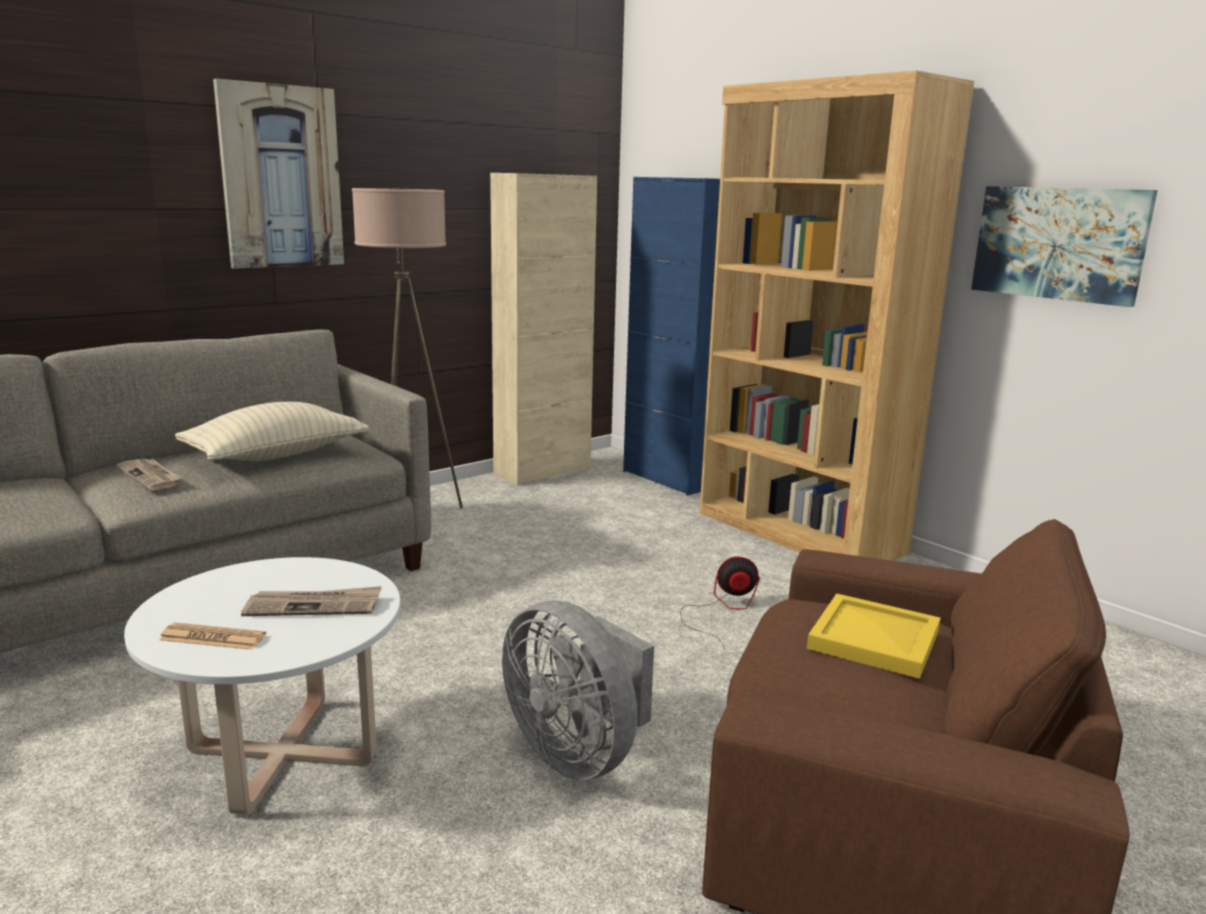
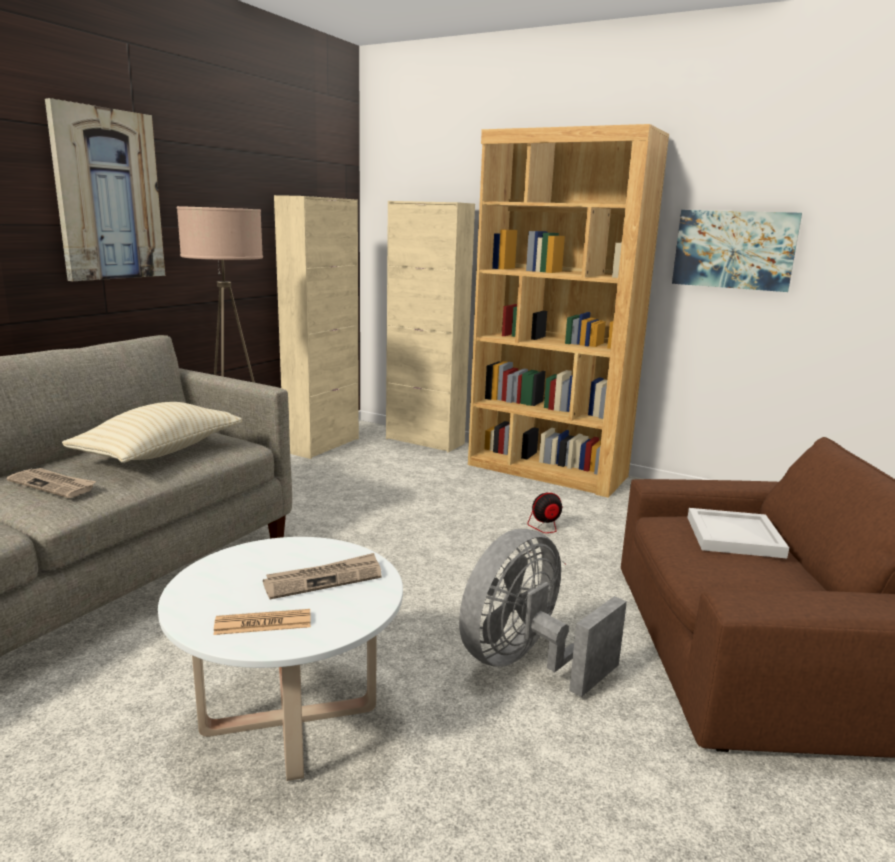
camera: 20 degrees left, 0 degrees up
grey fan [502,600,654,780] -> grey fan turned 105 degrees clockwise [459,529,627,697]
blue cabinet [623,177,720,496] -> beige cabinet [386,201,475,452]
yellow tray [807,593,941,679] -> white tray [687,508,789,558]

